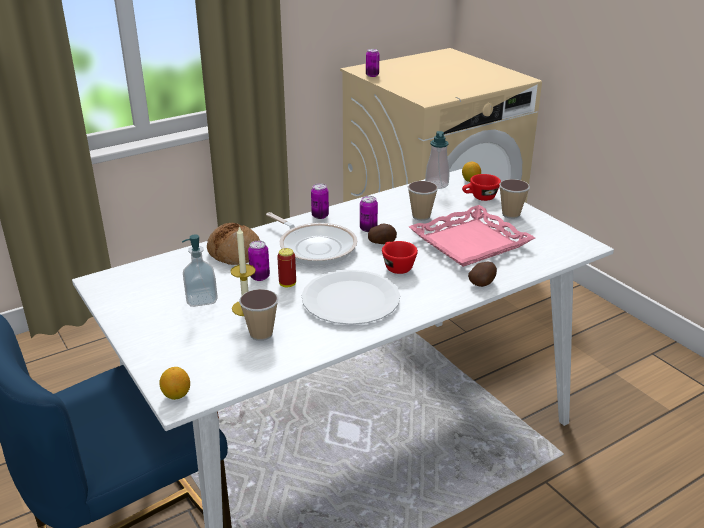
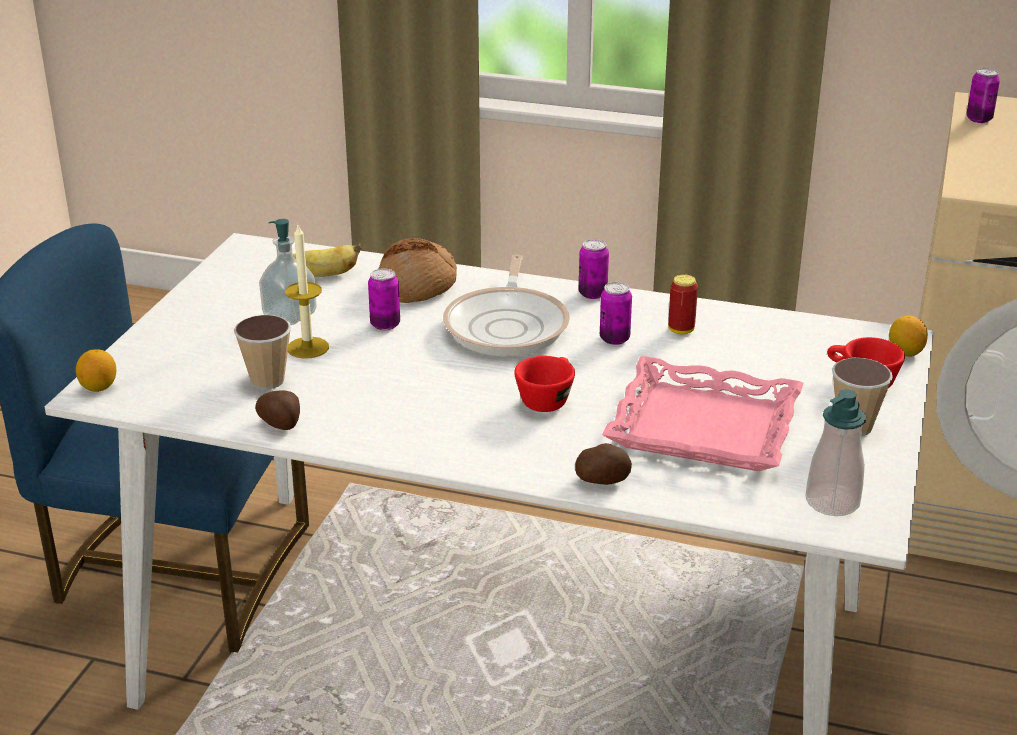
camera: 50 degrees right, 0 degrees up
can [277,248,296,287] -> can moved to [668,274,698,334]
white plate [302,270,400,325] -> none
potato [368,224,397,244] -> potato moved to [255,390,300,430]
cup [408,181,438,221] -> none
soap dispenser [425,131,449,189] -> soap dispenser moved to [805,389,866,516]
none -> banana [293,244,361,277]

